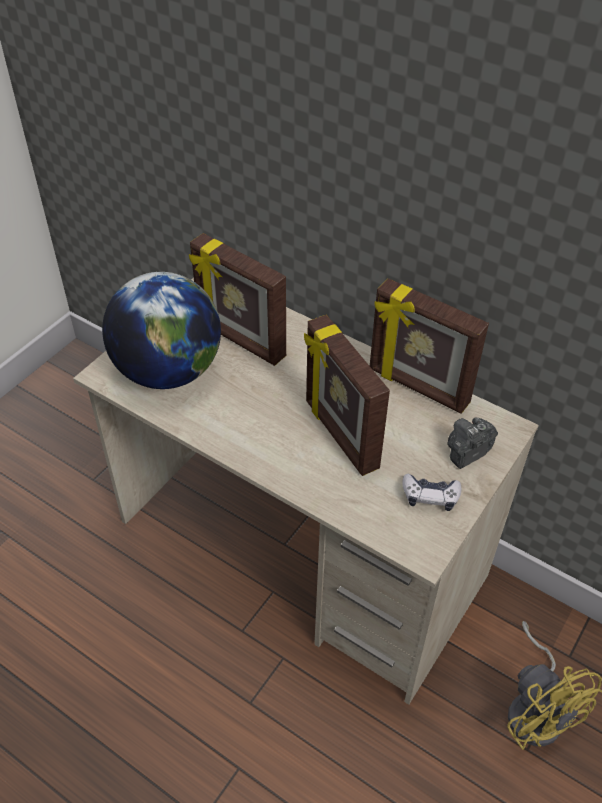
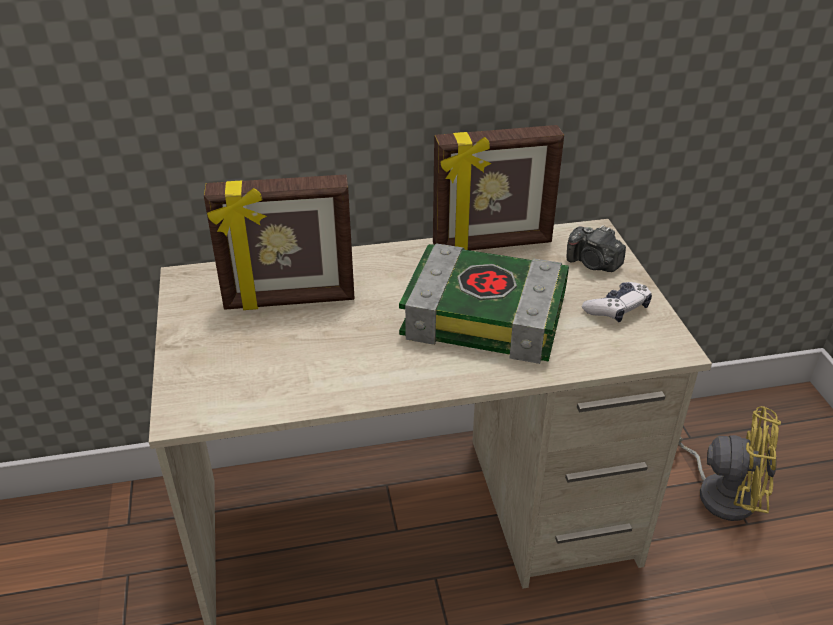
camera: 45 degrees left, 10 degrees down
globe [102,272,221,389] -> none
picture frame [304,315,390,476] -> book [399,243,569,364]
camera [447,417,498,469] -> camera turned 60 degrees counterclockwise [567,225,626,272]

